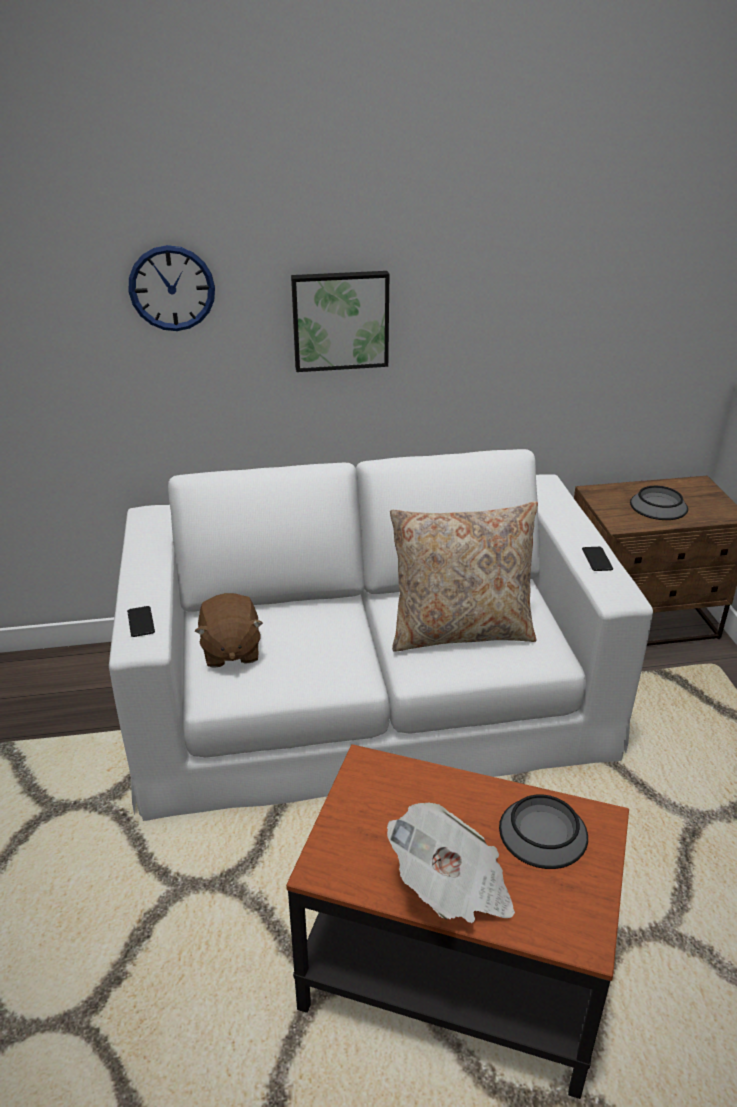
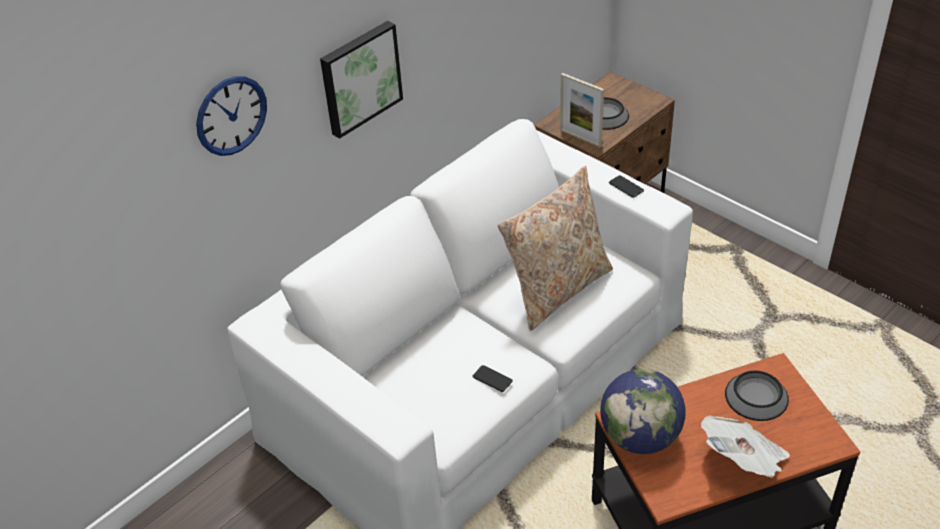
camera: 35 degrees left, 10 degrees up
phone [127,606,155,637] -> phone moved to [473,365,513,392]
brown plush toy [195,593,263,668] -> none
none -> picture frame [560,73,604,147]
none -> globe [600,369,685,454]

